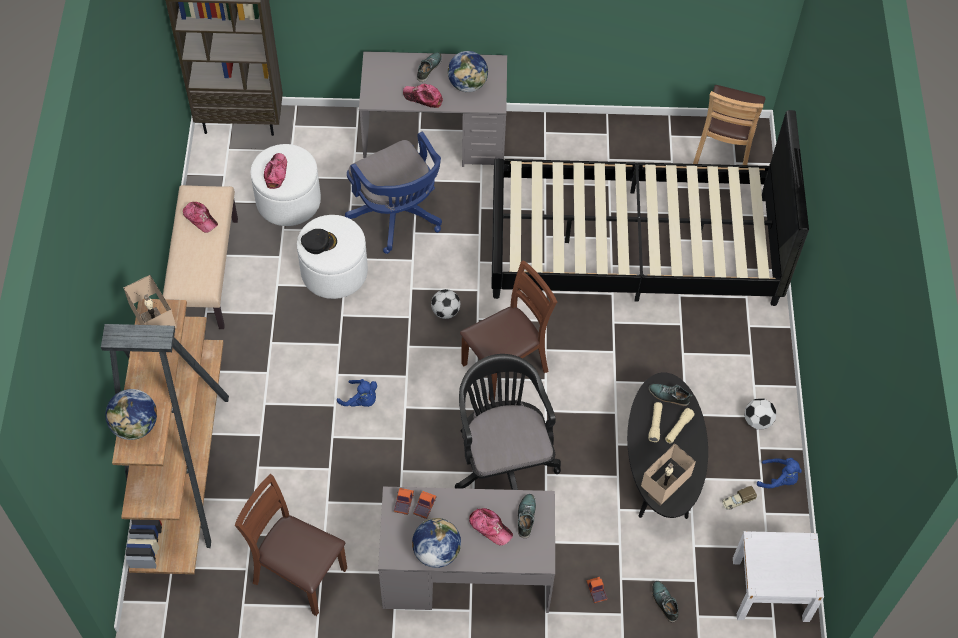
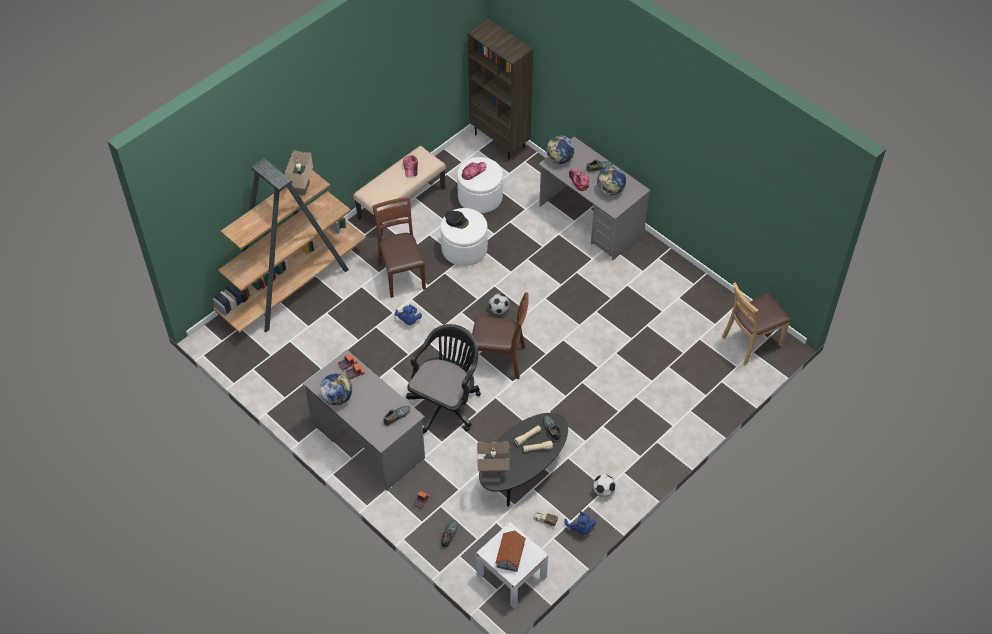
camera: 45 degrees right, 5 degrees down
globe [105,389,157,440] -> globe moved to [546,136,575,164]
brown chair [235,474,347,616] -> brown chair moved to [372,197,426,298]
blue office chair [344,132,442,254] -> none
cap [469,508,513,546] -> none
black bed [491,110,809,306] -> none
none -> toy house [495,530,526,572]

